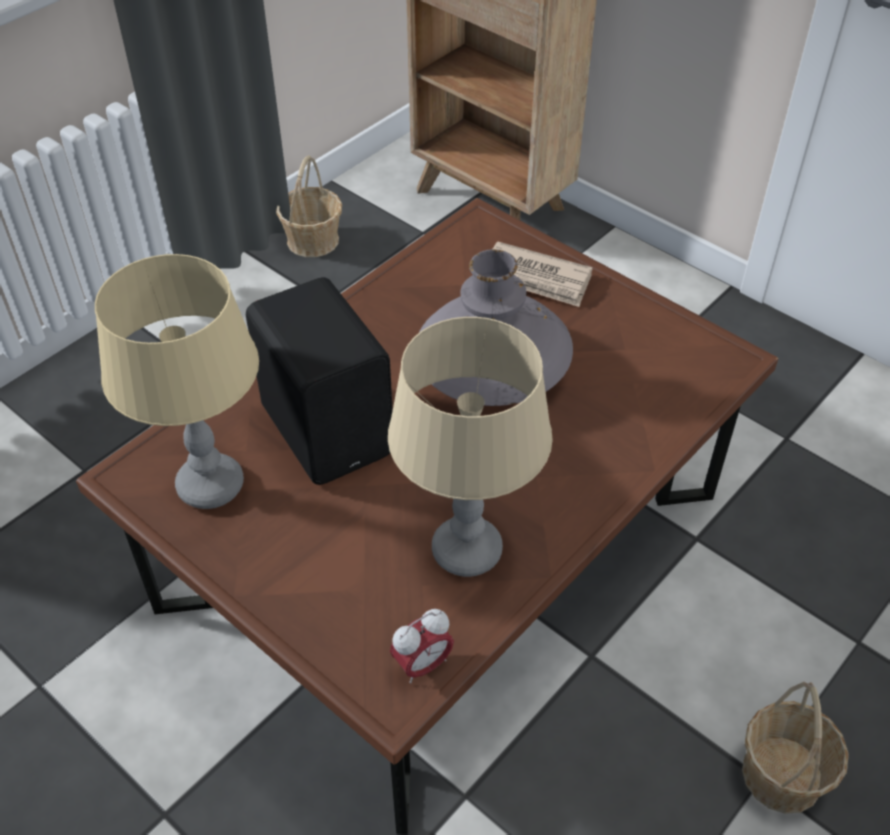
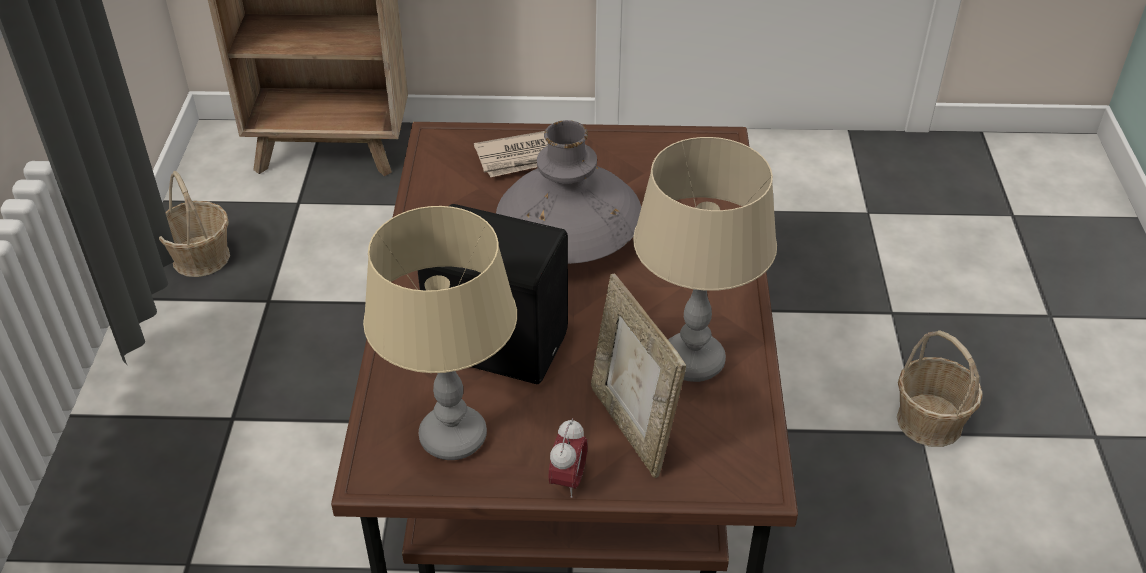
camera: 40 degrees left, 5 degrees down
alarm clock [390,609,454,684] -> alarm clock moved to [548,418,588,498]
none -> picture frame [591,273,686,478]

